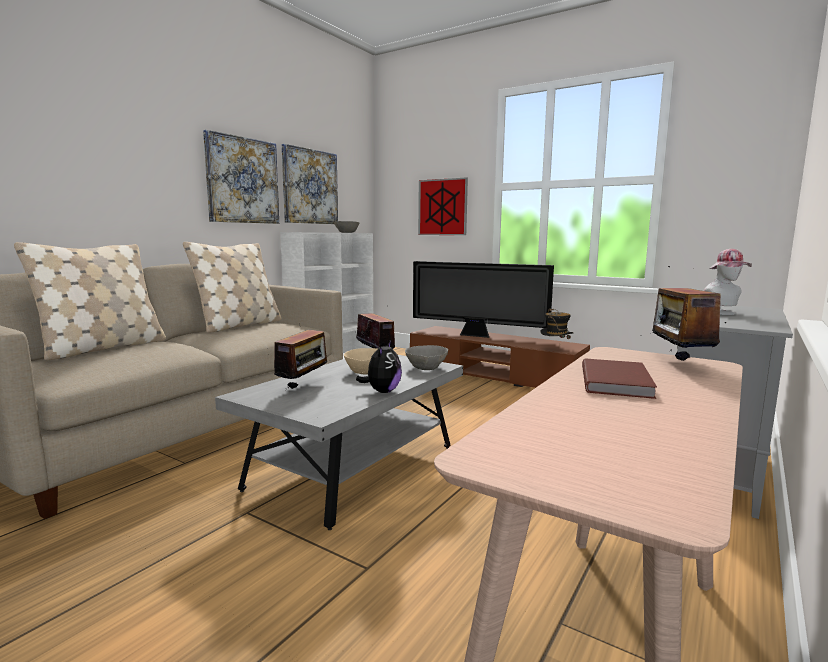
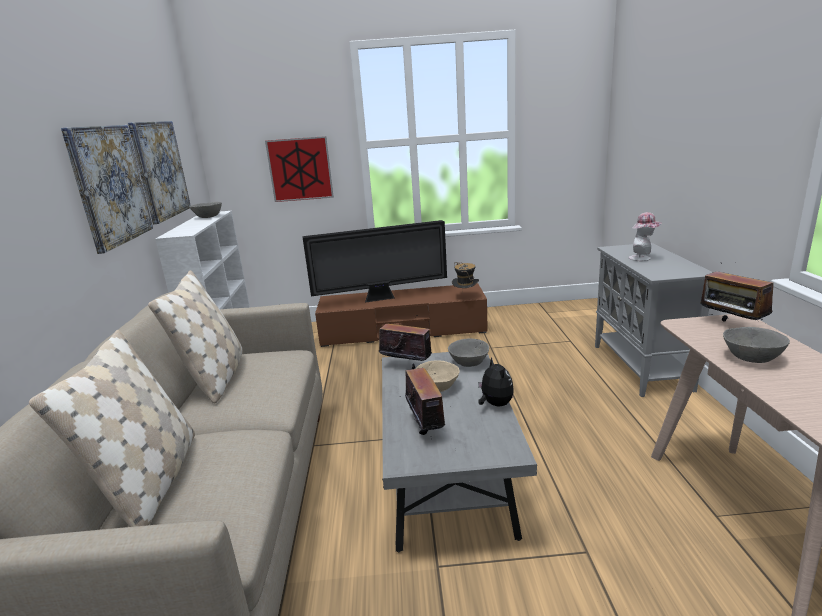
camera: 35 degrees left, 10 degrees up
brown book [582,359,657,399] -> grey bowl [723,327,790,363]

